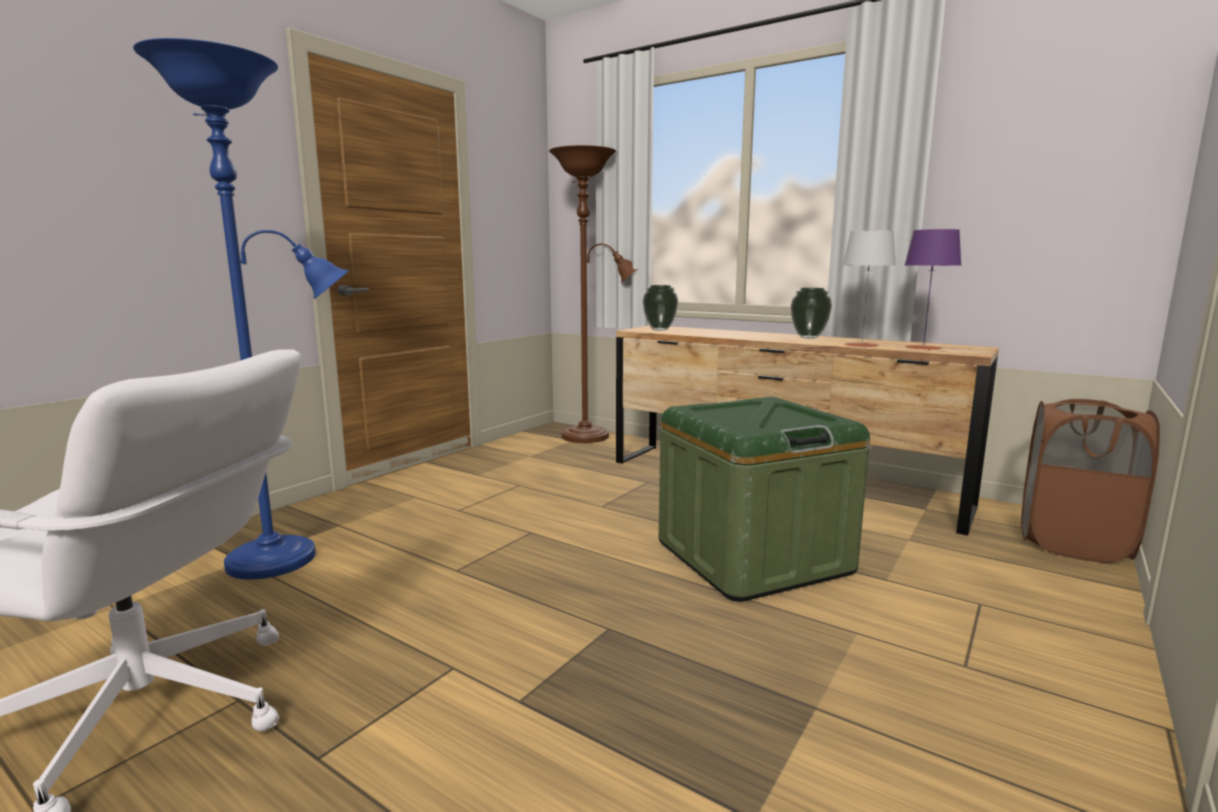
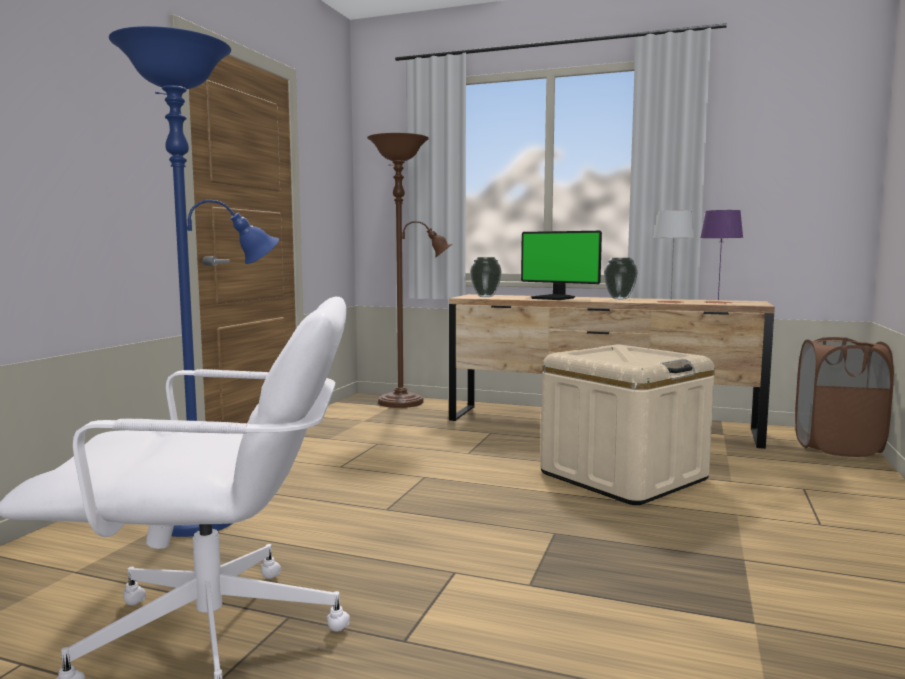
camera: 15 degrees left, 5 degrees down
green storage box [659,397,870,602] -> beige storage box [541,344,715,505]
none -> monitor [521,231,602,300]

